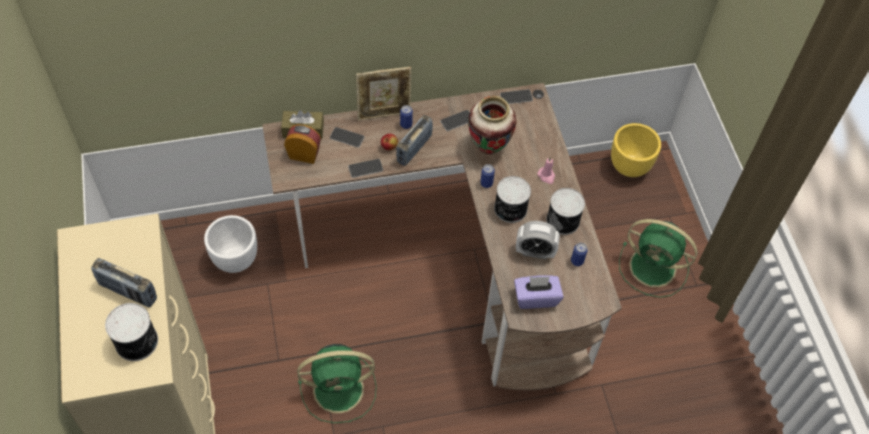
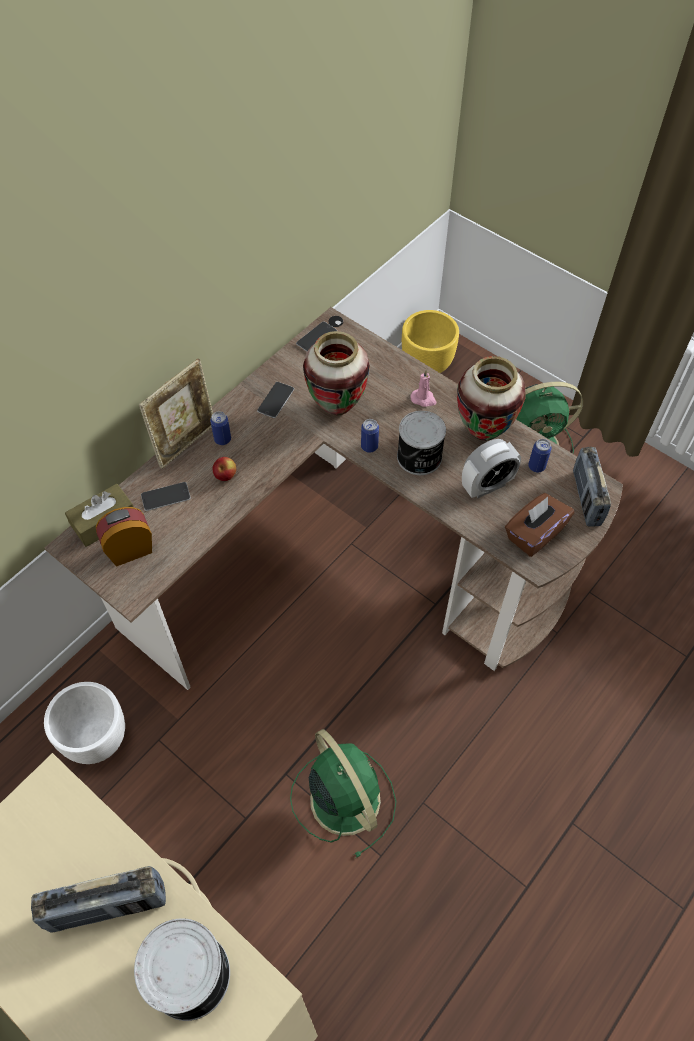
camera: 35 degrees left, 0 degrees up
green fan [297,344,377,423] -> green fan turned 75 degrees counterclockwise [290,729,397,858]
phone [348,159,383,178] -> none
radio [396,115,433,166] -> radio moved to [573,447,611,527]
purple tissue box [514,275,563,309] -> brown tissue box [505,493,574,557]
can [546,188,585,235] -> vase [457,356,526,441]

